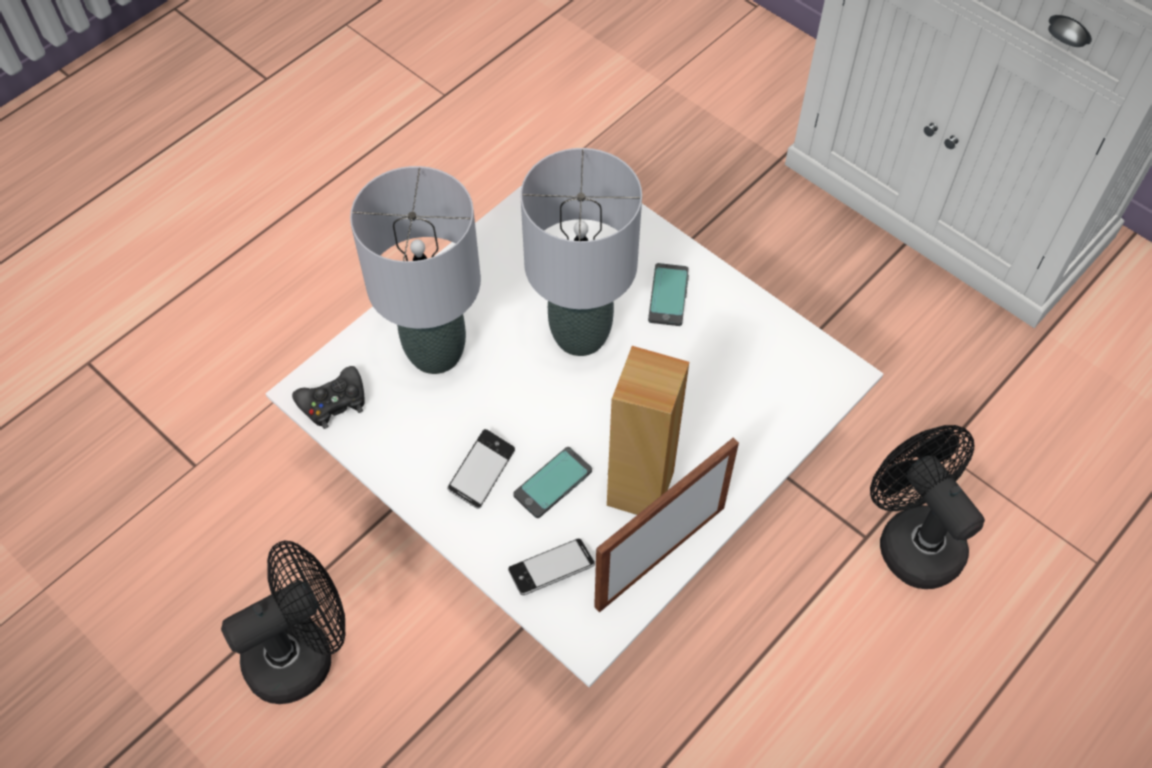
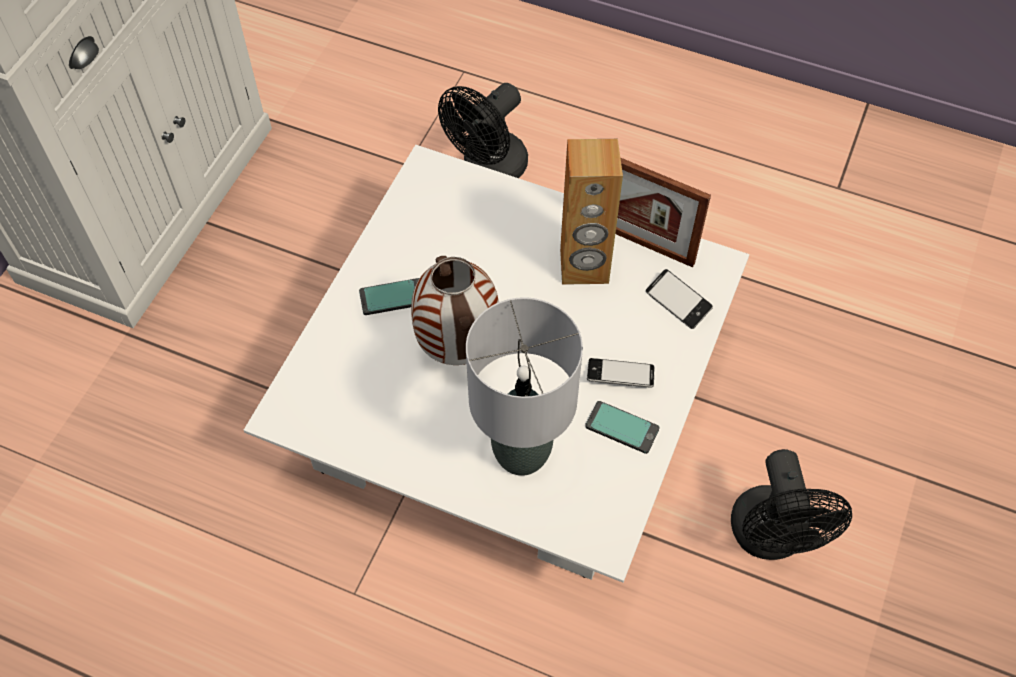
camera: 110 degrees left, 0 degrees up
black fan [221,541,345,704] -> black fan turned 135 degrees counterclockwise [731,449,852,560]
black game controller [292,366,365,429] -> none
phone [513,447,592,518] -> phone moved to [585,401,659,454]
grey table lamp [520,148,642,356] -> vase [411,256,499,365]

